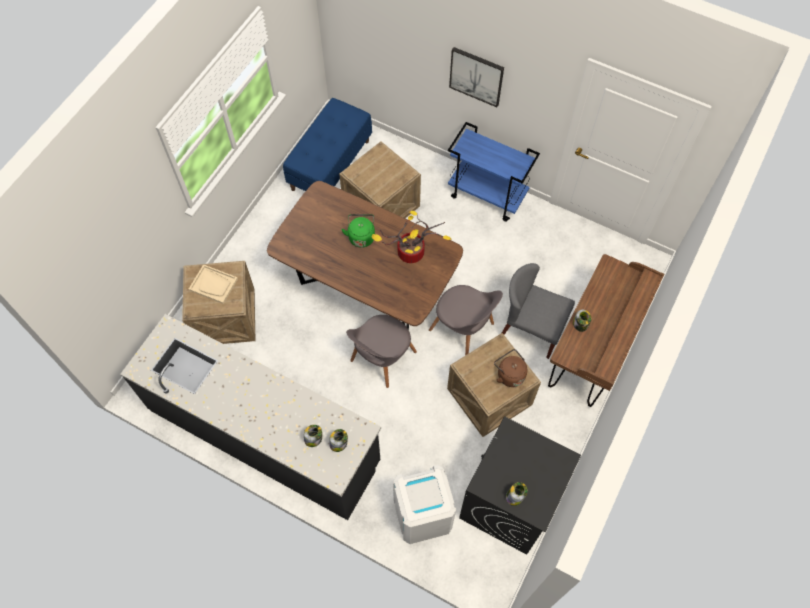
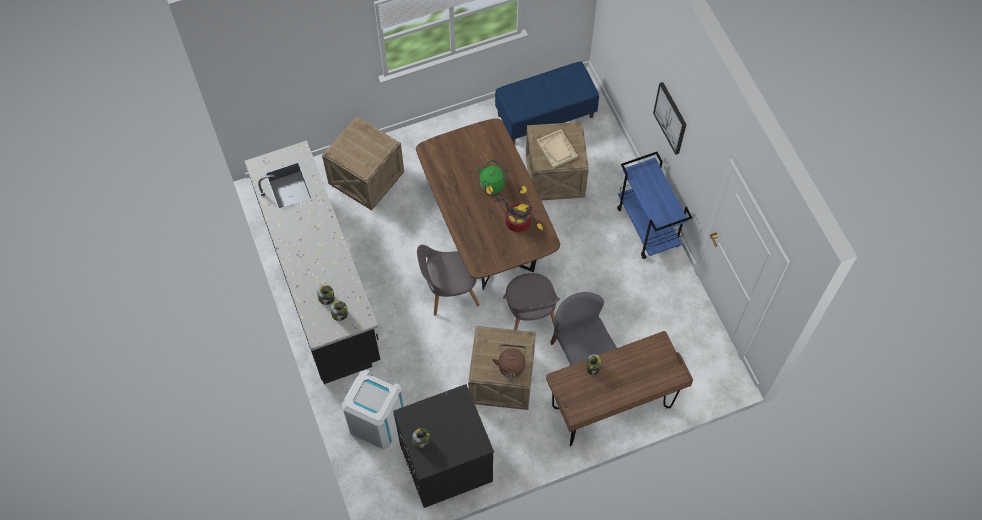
camera: 40 degrees right, 0 degrees up
beige tray [189,264,238,304] -> beige tray moved to [537,129,578,168]

